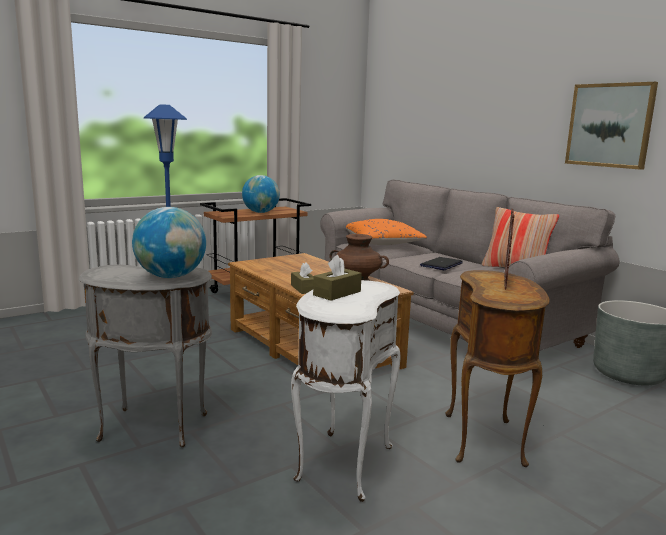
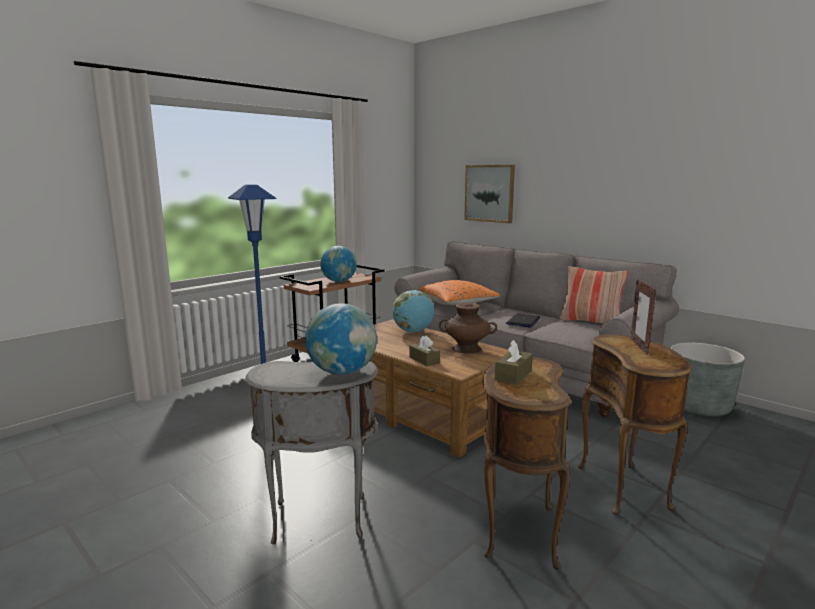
camera: 10 degrees left, 0 degrees up
white side table [291,280,401,502] -> brown side table [482,357,571,570]
picture [565,82,658,170] -> picture moved to [464,165,515,223]
none -> globe [392,290,434,333]

